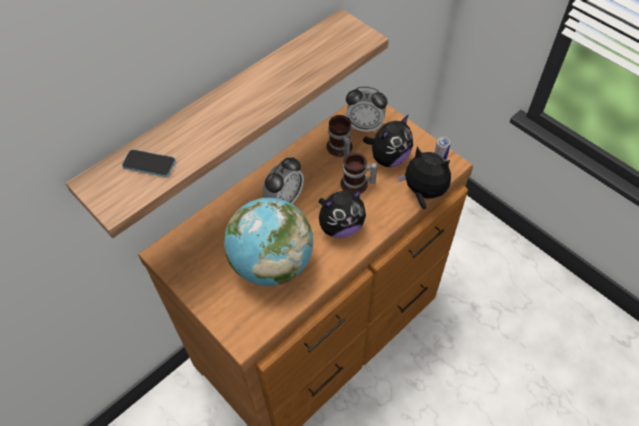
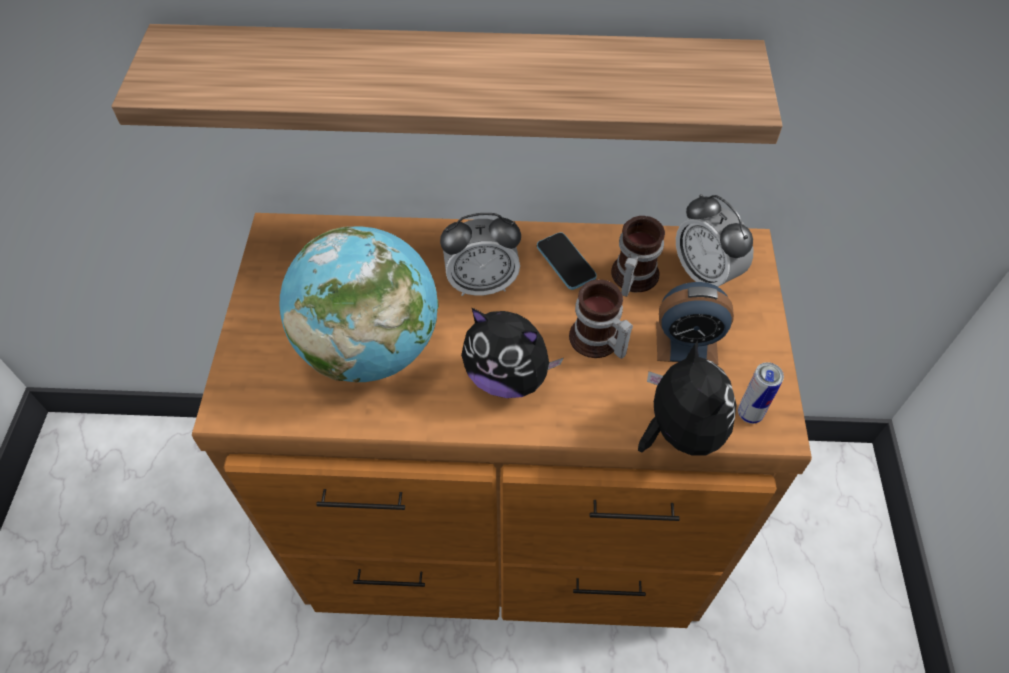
camera: 45 degrees right, 0 degrees up
phone [122,149,176,177] -> phone moved to [537,232,597,290]
plush toy [363,115,413,167] -> alarm clock [656,282,734,365]

